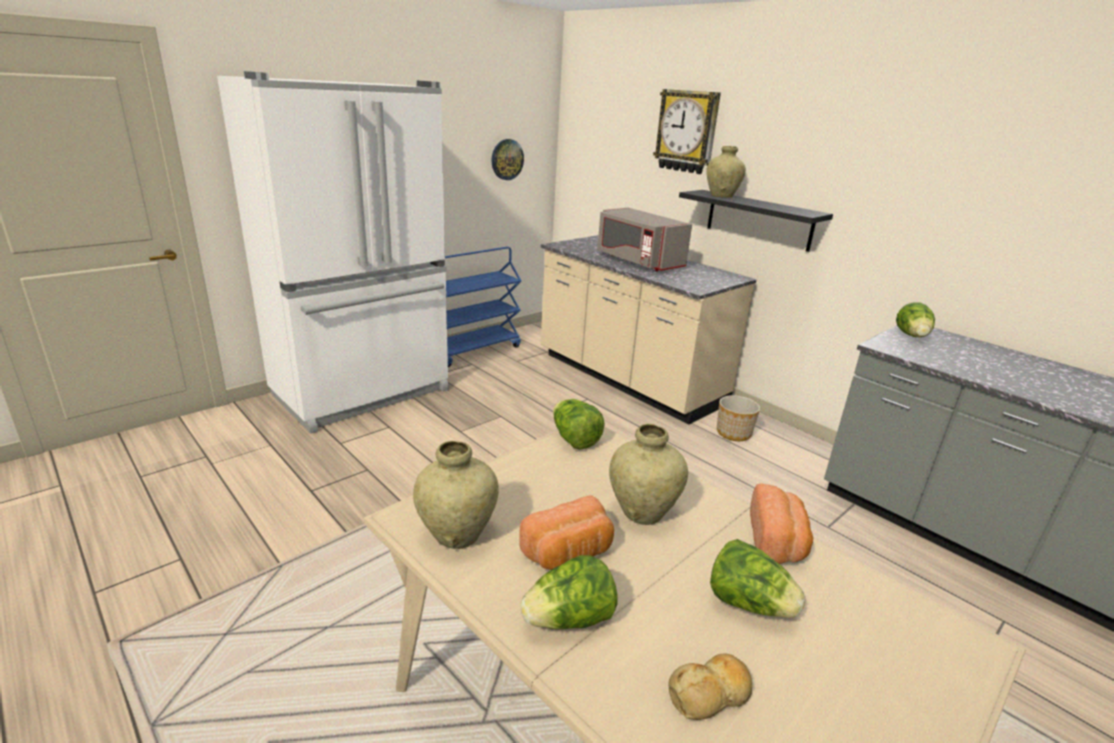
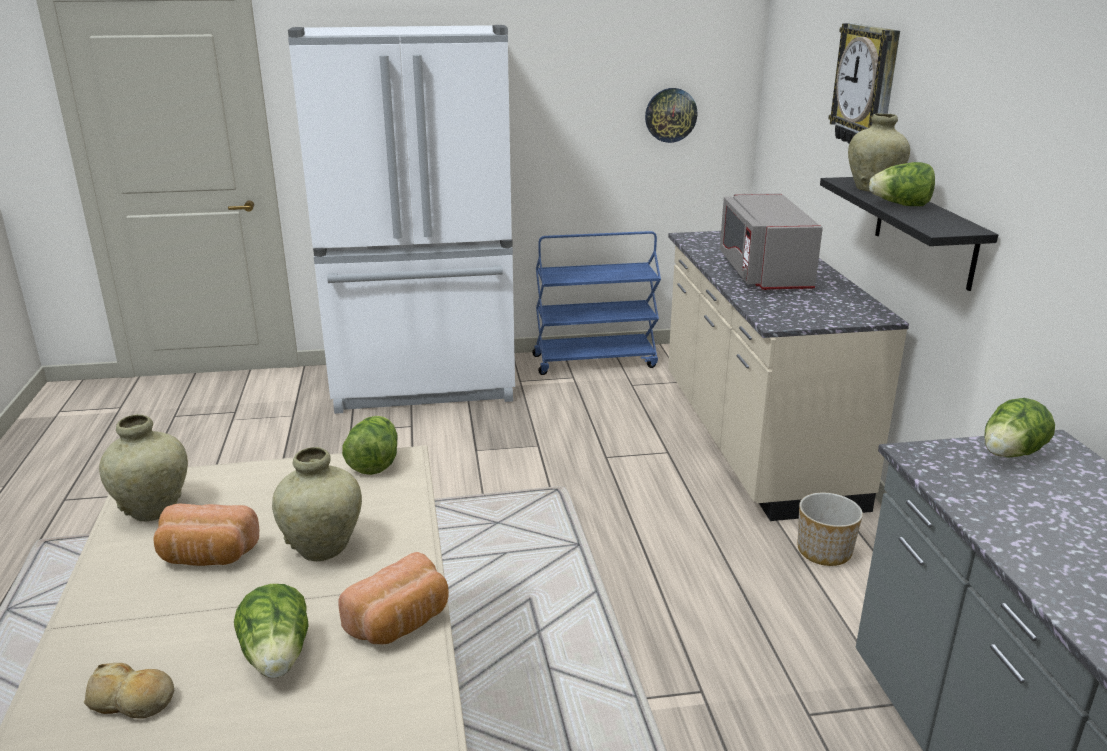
camera: 35 degrees right, 0 degrees up
lettuce [520,555,618,629] -> lettuce moved to [869,162,935,206]

